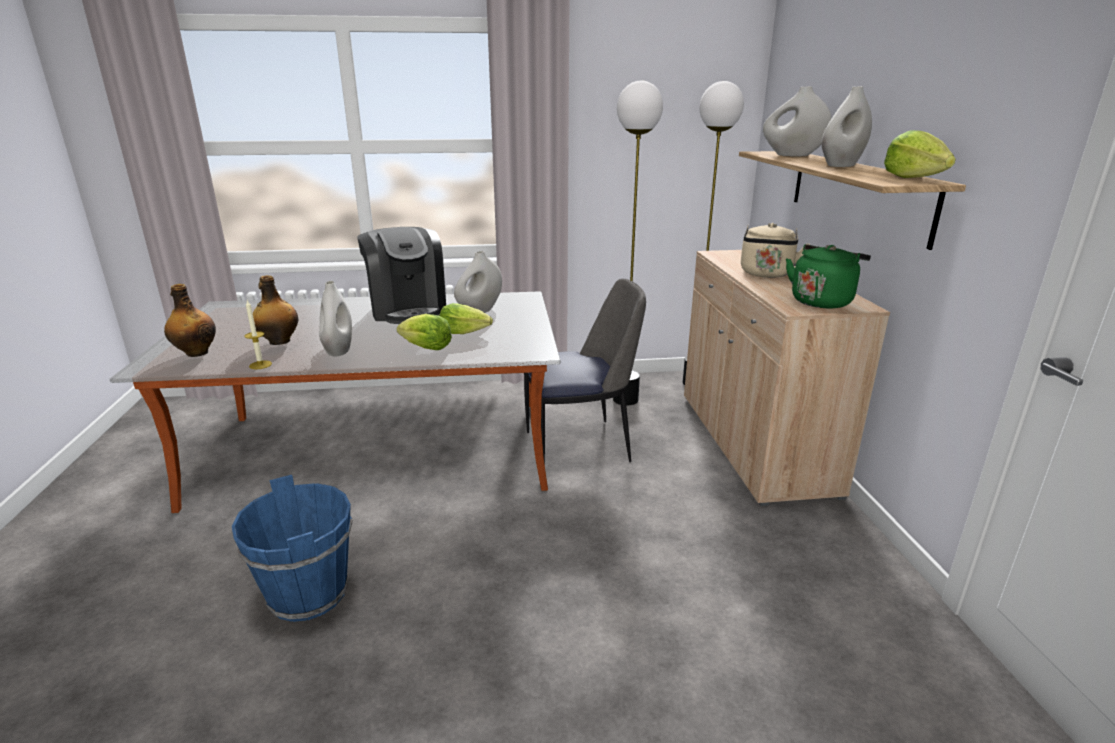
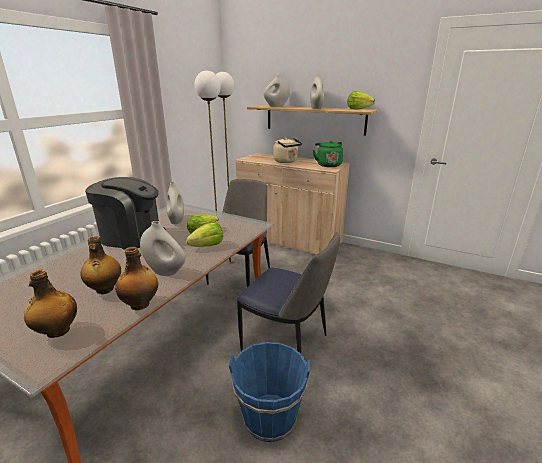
camera: 55 degrees left, 0 degrees up
candle [244,300,272,369] -> bottle [115,247,158,310]
none -> chair [237,232,340,354]

